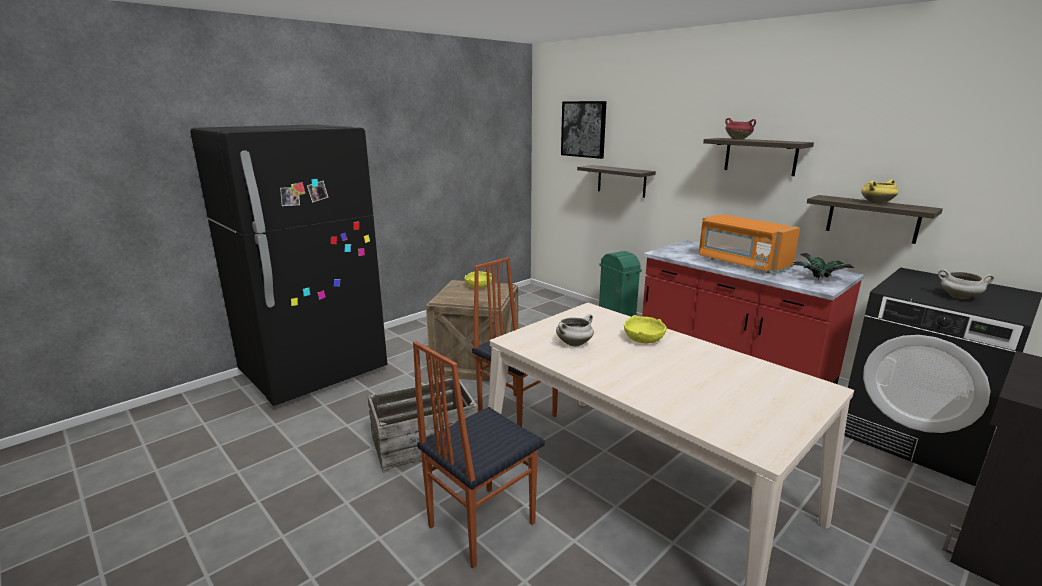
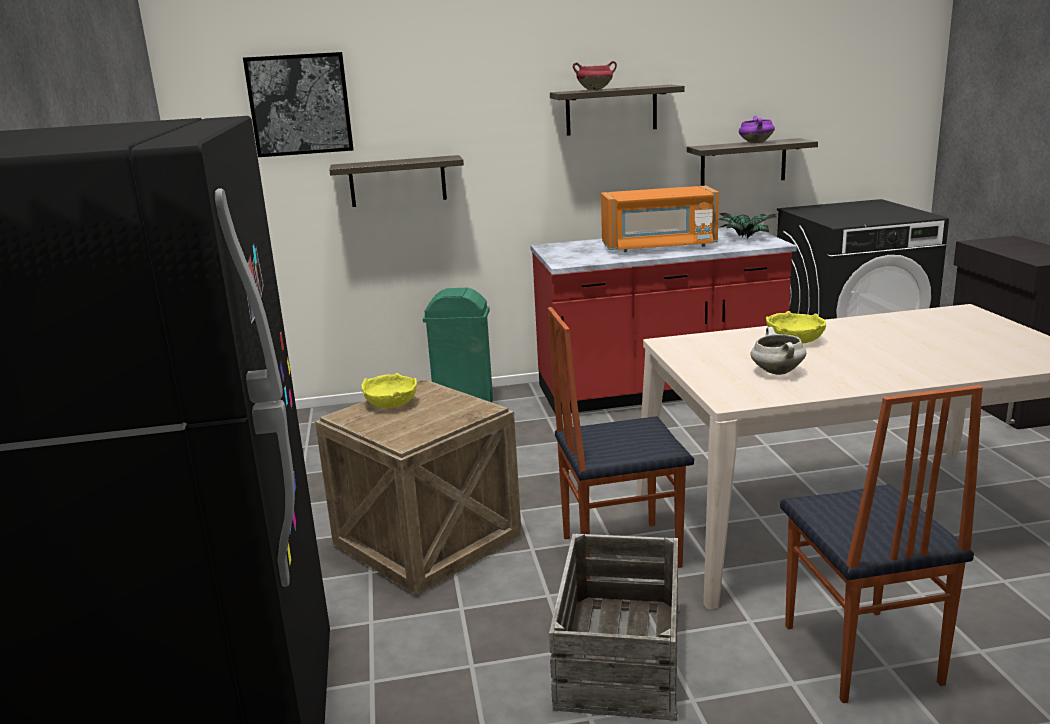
camera: 55 degrees left, 0 degrees up
yellow cooking pot [861,179,899,204] -> purple cooking pot [739,116,775,143]
white cooking pot [938,269,994,299] -> none

